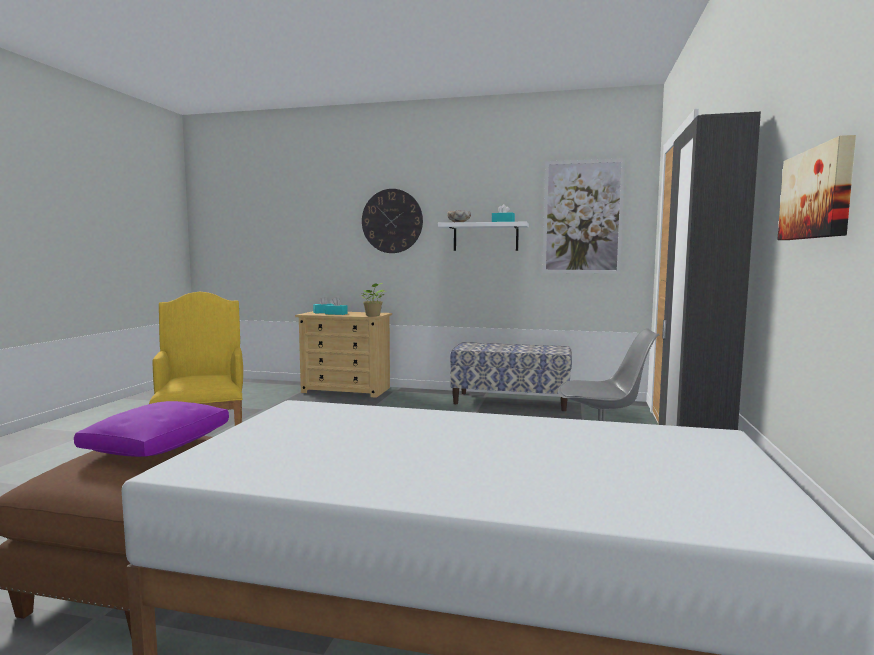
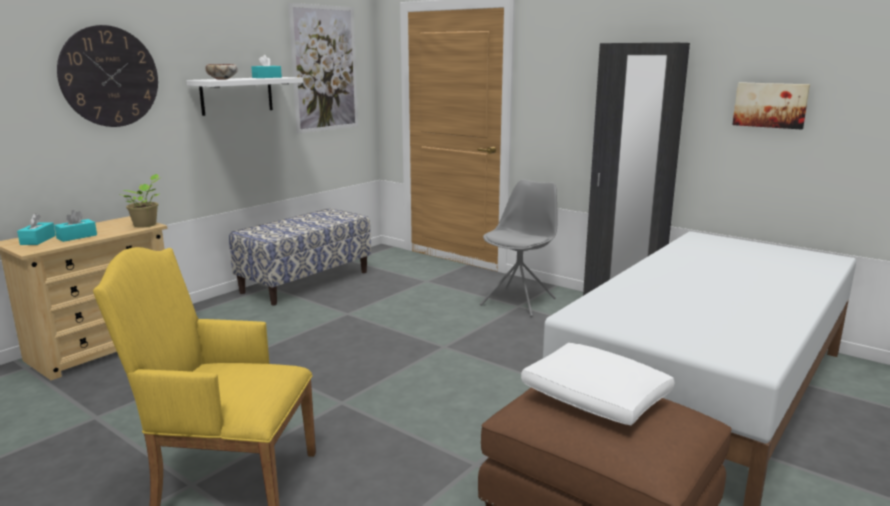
camera: 65 degrees left, 10 degrees up
purple pillow [74,401,229,457] -> white pillow [521,343,674,425]

